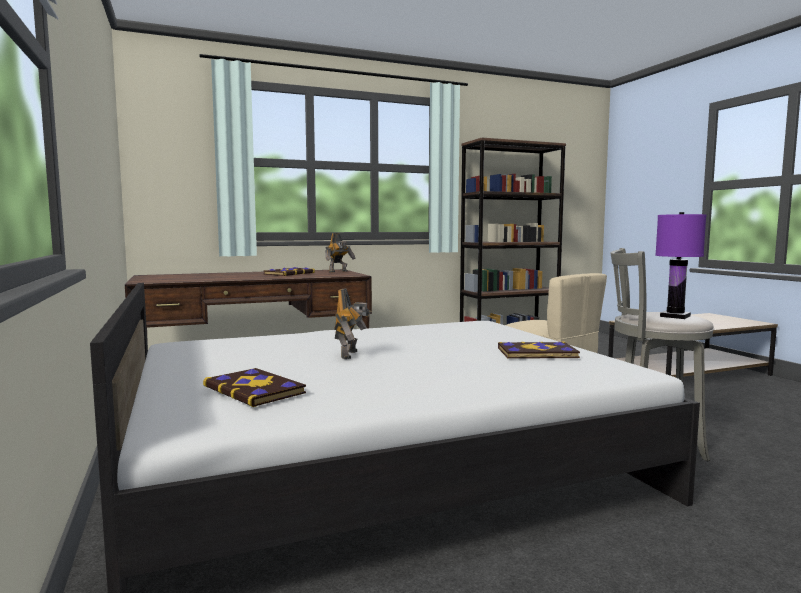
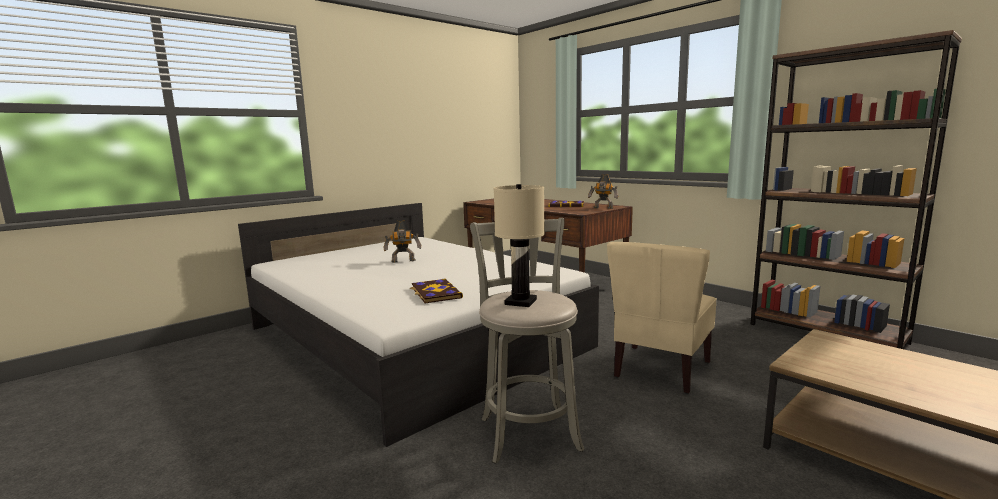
camera: 70 degrees right, 5 degrees up
book [203,368,306,407] -> none
purple table lamp [655,212,706,319] -> beige table lamp [494,184,545,307]

